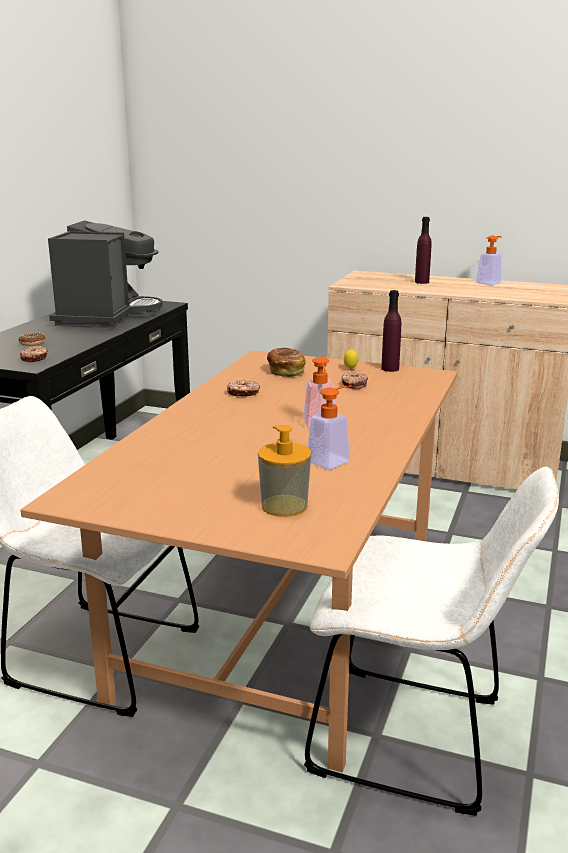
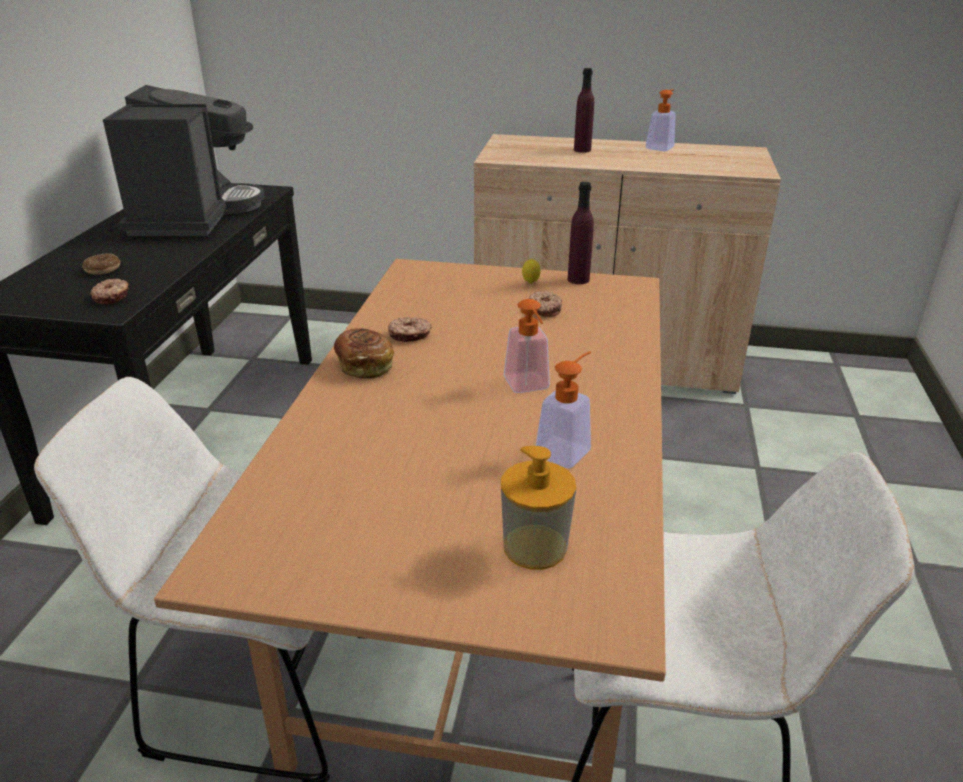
camera: 10 degrees left, 10 degrees up
bread [267,348,306,377] -> bread moved to [334,328,394,379]

